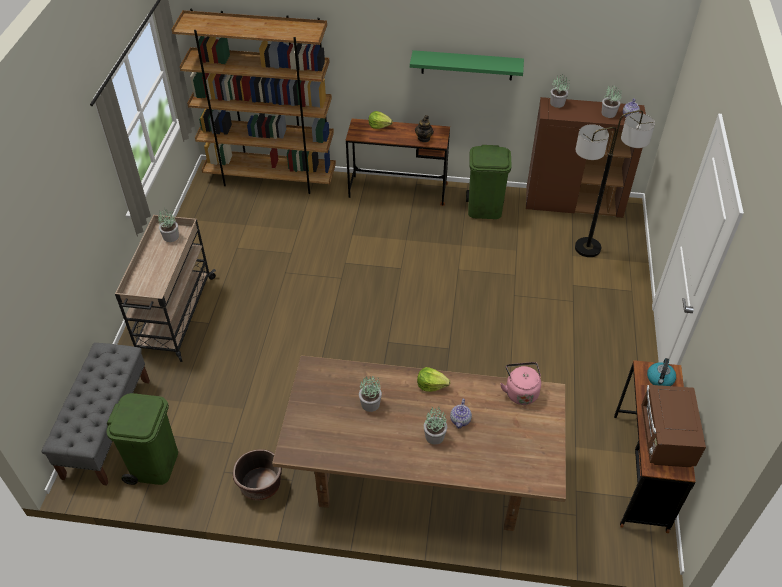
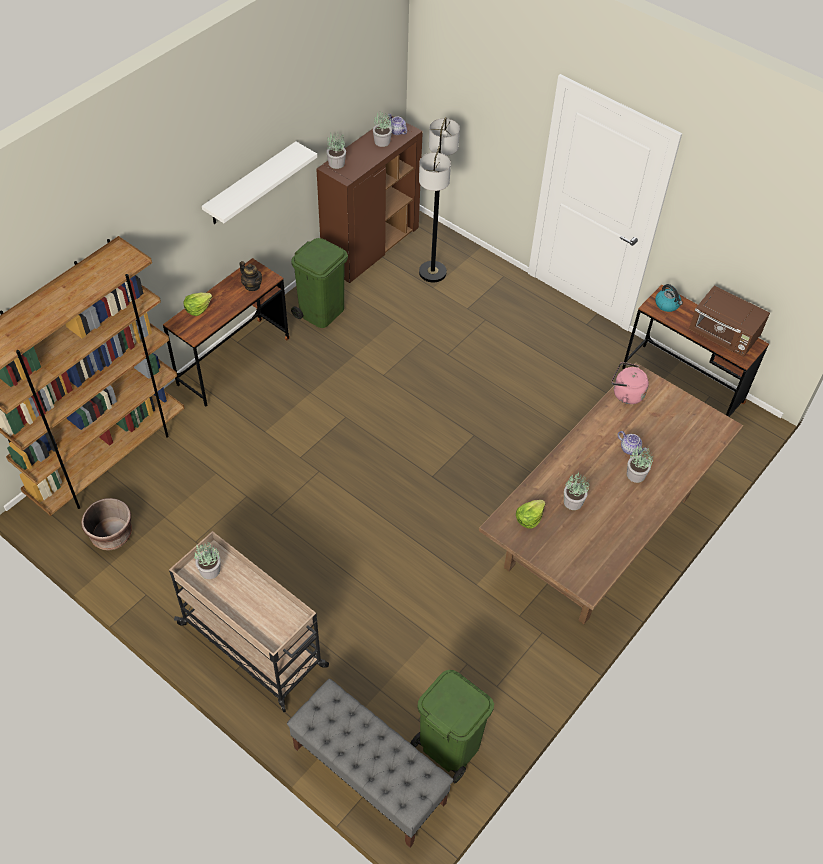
camera: 60 degrees left, 5 degrees up
brown planter [233,449,282,501] -> brown planter moved to [81,498,132,551]
green shelf [410,50,524,80] -> white shelf [202,141,317,224]
lettuce [417,367,450,392] -> lettuce moved to [516,500,546,529]

